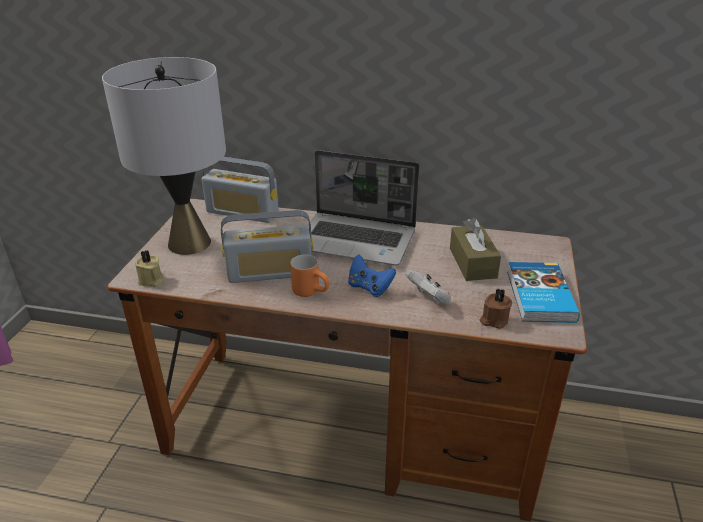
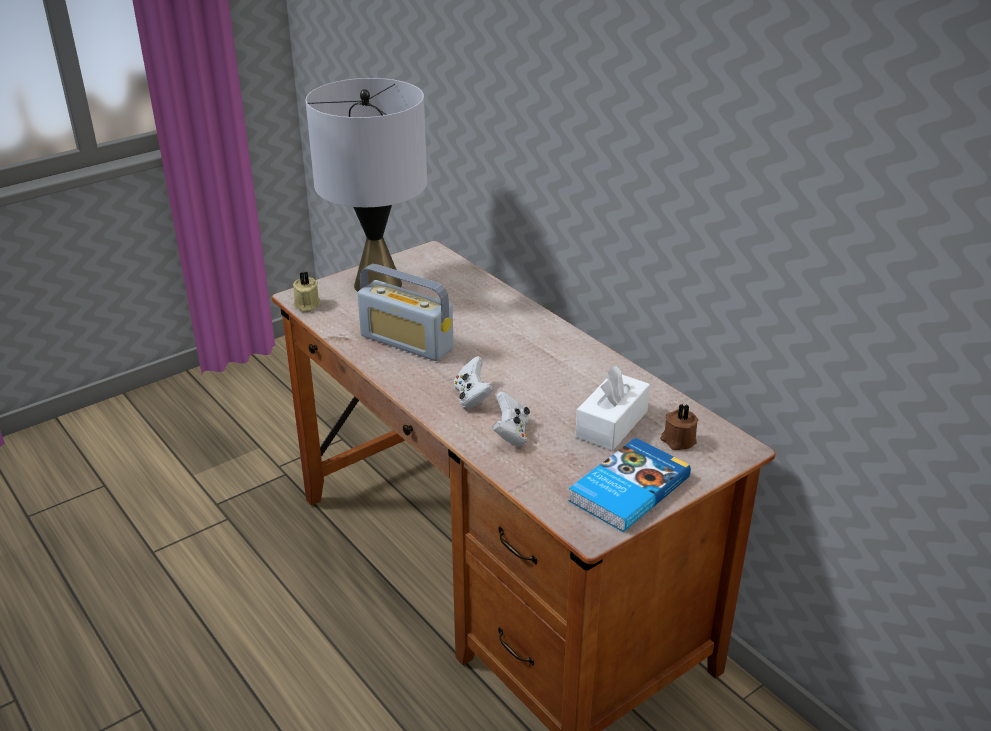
camera: 40 degrees right, 0 degrees up
radio [202,157,279,223] -> none
orange mug [290,255,329,297] -> none
laptop [308,150,420,266] -> none
blue game controller [348,255,396,297] -> white game controller [454,356,494,409]
brown tissue box [450,218,501,281] -> white tissue box [575,366,650,451]
brown candle [480,289,512,329] -> brown candle moved to [660,404,698,450]

